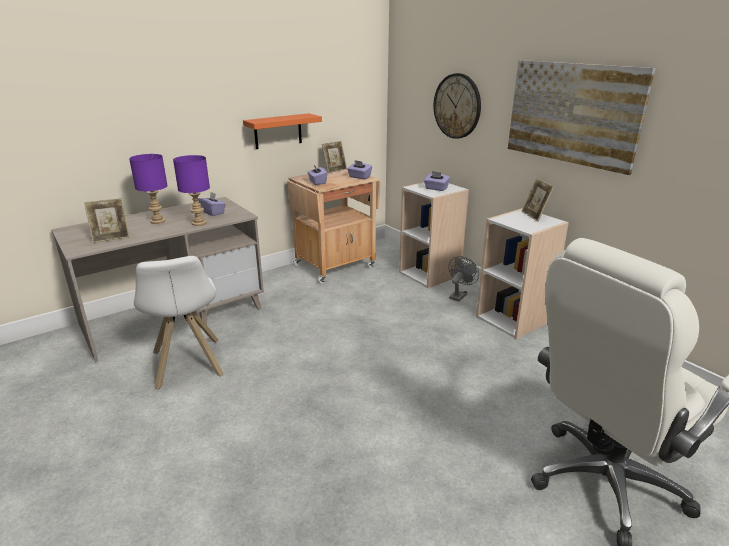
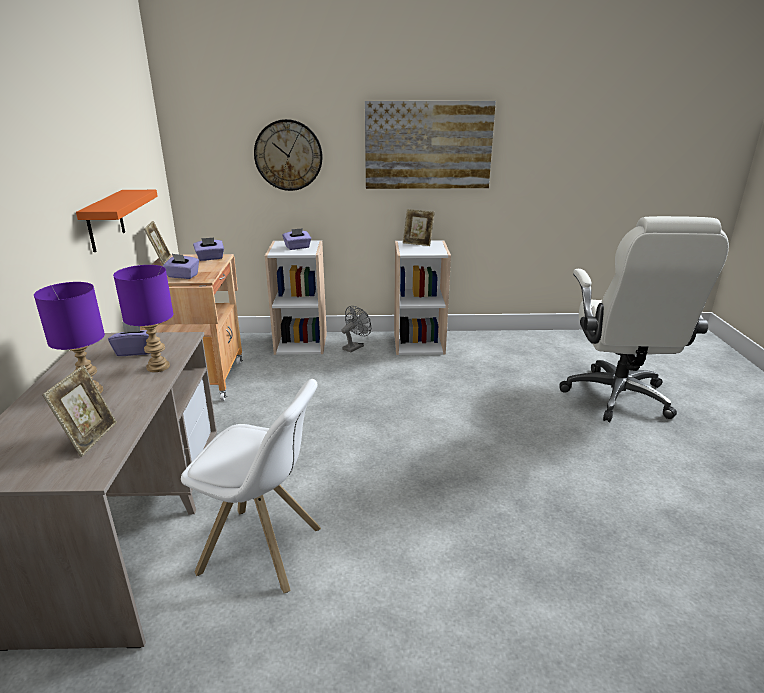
camera: 55 degrees left, 0 degrees up
grey fan [448,256,479,301] -> grey fan turned 60 degrees clockwise [341,306,371,353]

